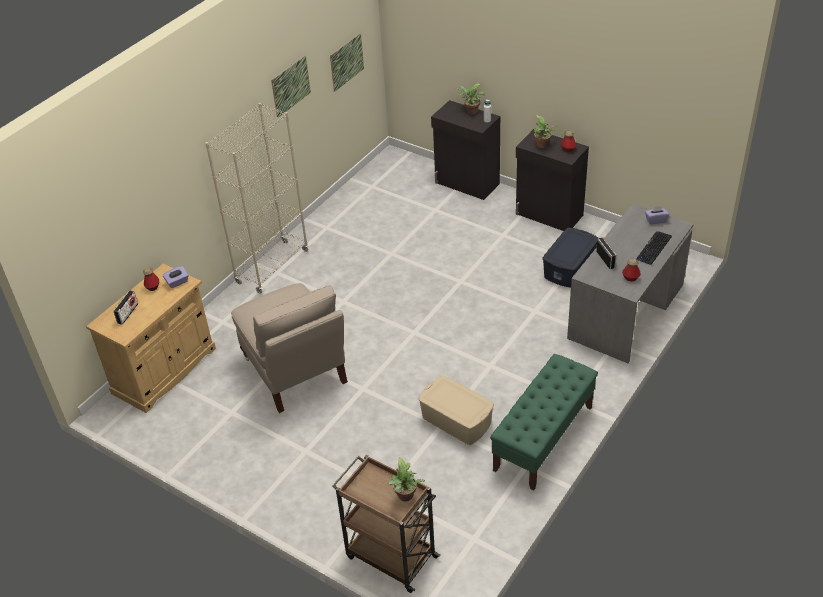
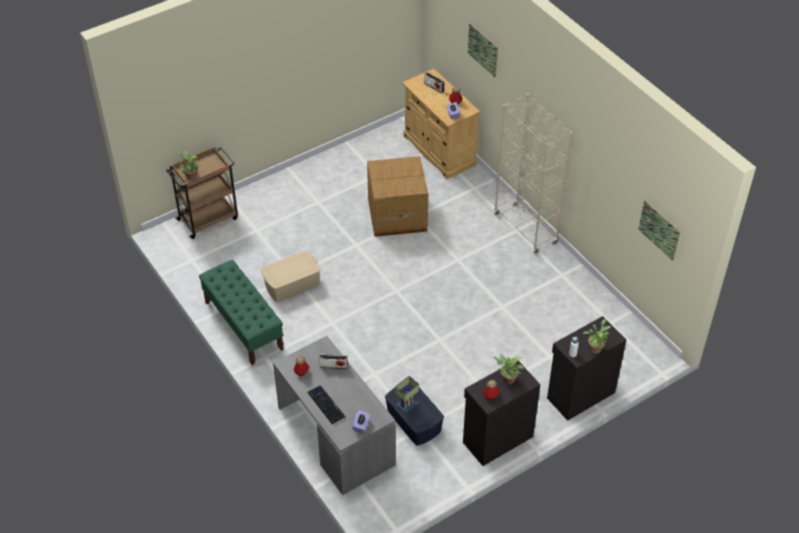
camera: 110 degrees right, 5 degrees up
beige chair [231,283,348,413] -> cardboard box [367,156,428,237]
picture [271,55,311,118] -> picture moved to [468,23,498,77]
none -> table lamp [395,376,419,413]

